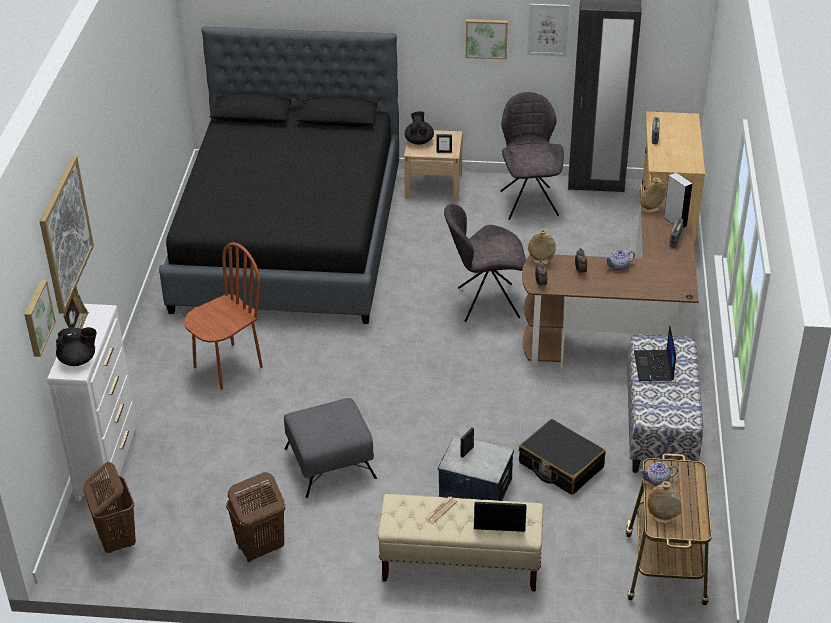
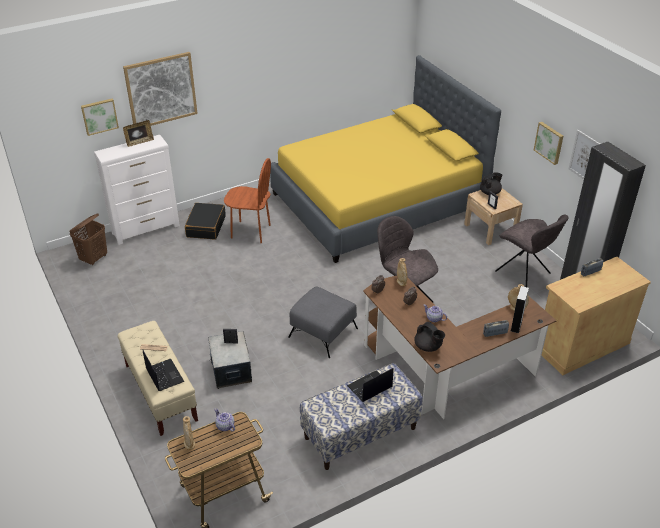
camera: 55 degrees right, 0 degrees up
black teapot [56,327,97,366] -> black teapot moved to [414,322,445,352]
black bed [159,26,399,324] -> yellow bed [270,55,501,263]
brown laundry basket [226,472,285,562] -> none
grey ottoman [284,398,377,498] -> grey ottoman moved to [288,287,358,358]
grey chair [500,92,564,220] -> grey chair turned 90 degrees clockwise [495,215,569,287]
black suitcase [519,419,606,495] -> black suitcase moved to [185,203,226,240]

